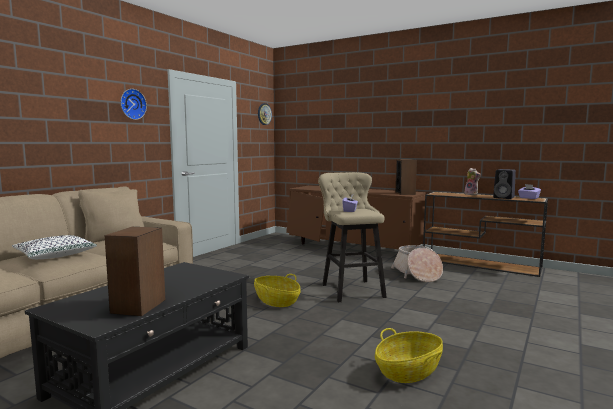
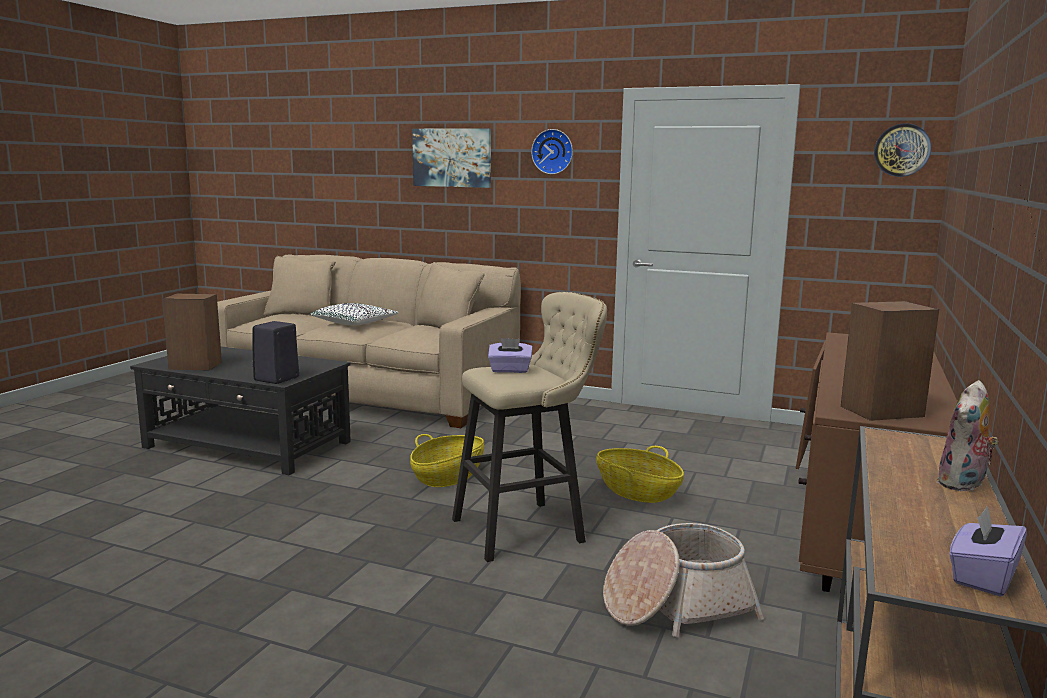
camera: 80 degrees right, 5 degrees up
basket [375,328,443,383] -> basket moved to [596,446,684,503]
black speaker [493,169,516,199] -> black speaker moved to [252,321,299,384]
none -> picture [412,128,491,188]

